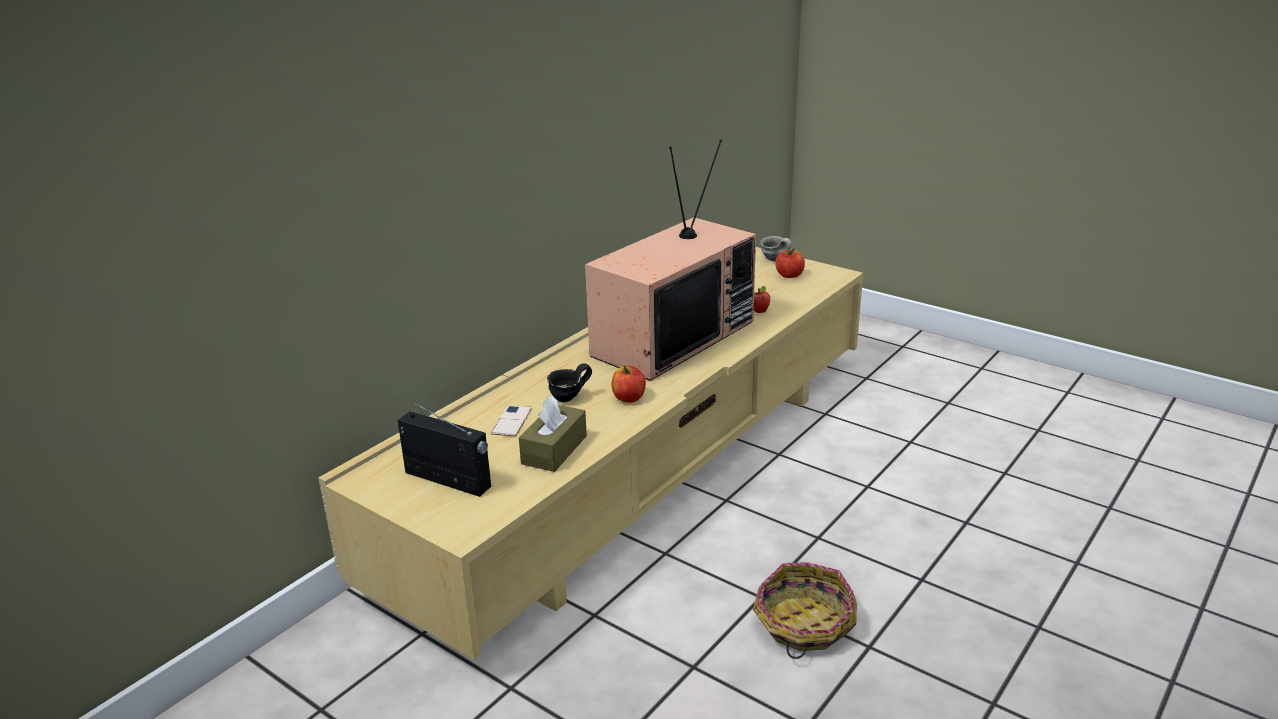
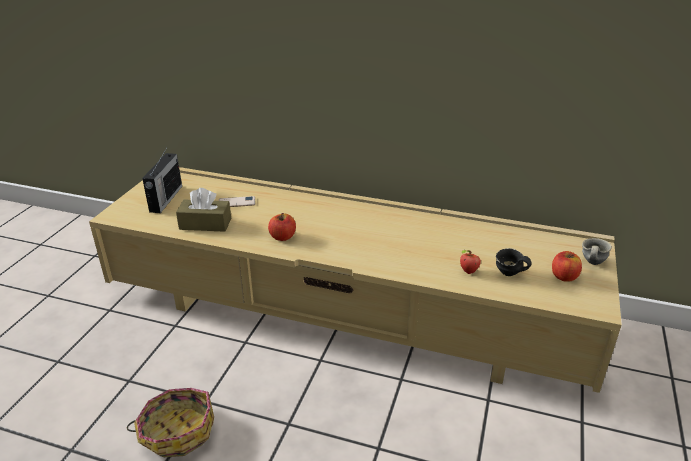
camera: 70 degrees right, 5 degrees up
black mug [547,363,592,402] -> black mug moved to [496,248,532,276]
television [585,139,756,381] -> none

